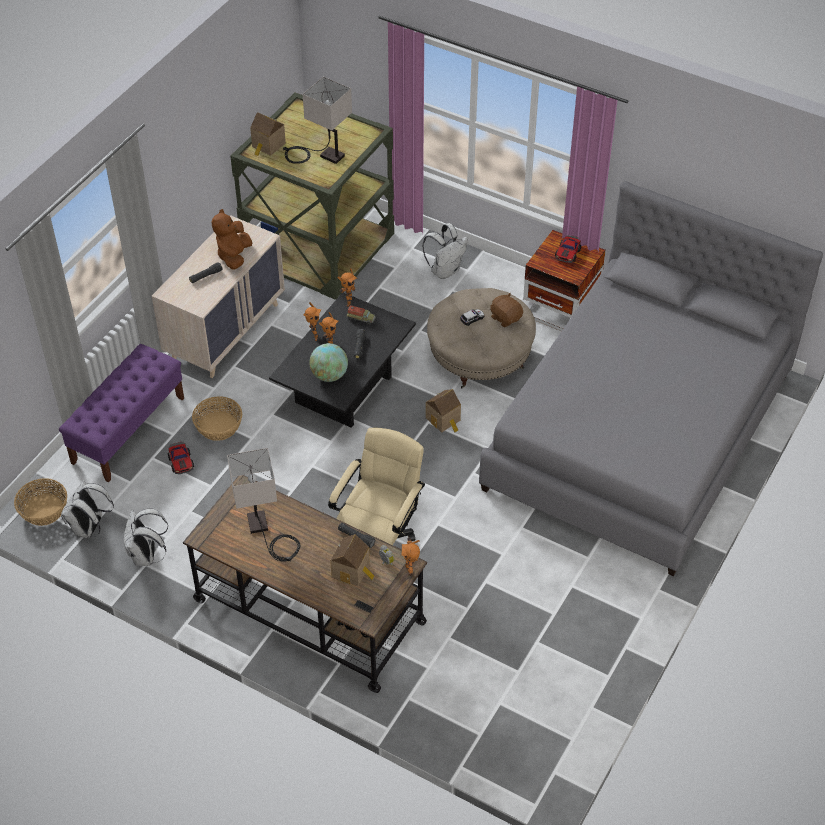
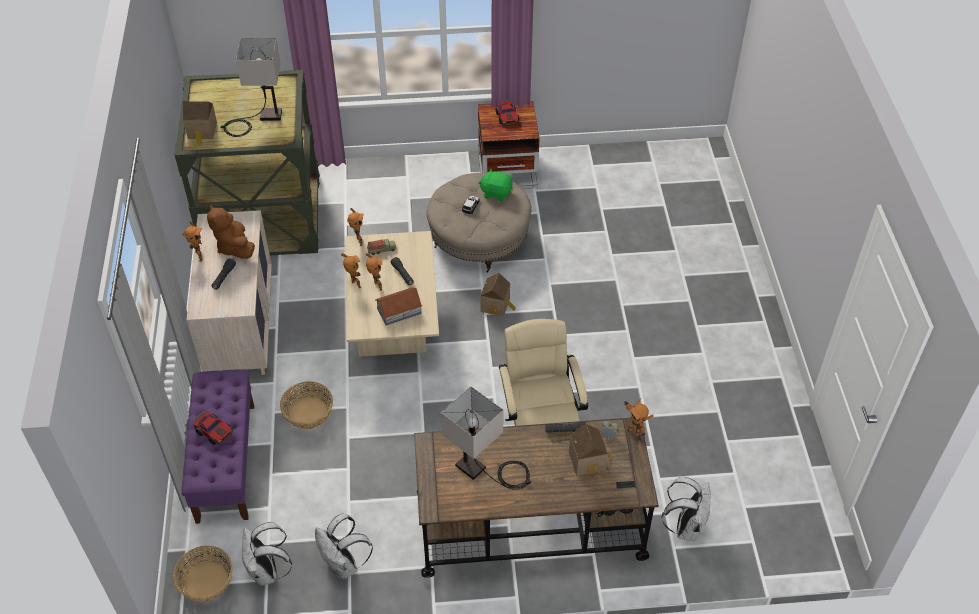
camera: 35 degrees left, 0 degrees up
toy car [168,442,194,474] -> toy car moved to [193,411,233,445]
black coffee table [269,293,416,428] -> beige coffee table [345,231,439,357]
globe [309,343,348,382] -> toy house [375,288,422,325]
white backpack [422,223,468,279] -> white backpack moved to [661,477,711,541]
grey bed [479,181,823,576] -> none
brown plush toy [490,293,523,327] -> green plush toy [478,169,513,201]
none -> toy robot [182,221,202,262]

